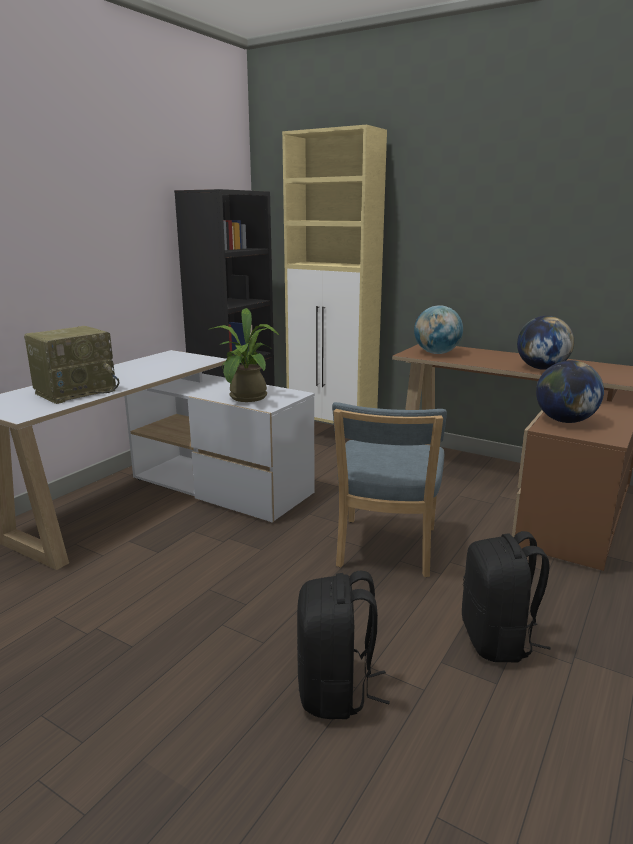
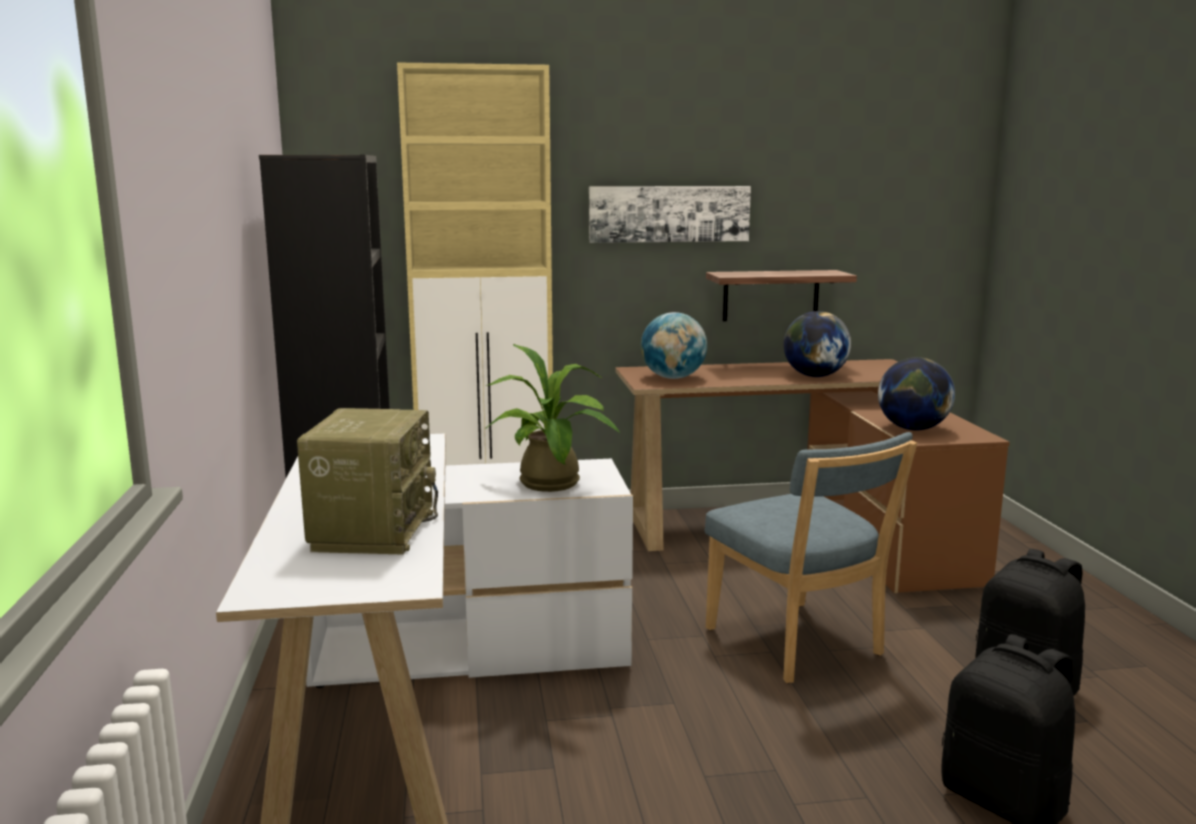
camera: 40 degrees left, 5 degrees down
none -> picture [589,186,751,243]
none -> shelf [706,270,857,321]

